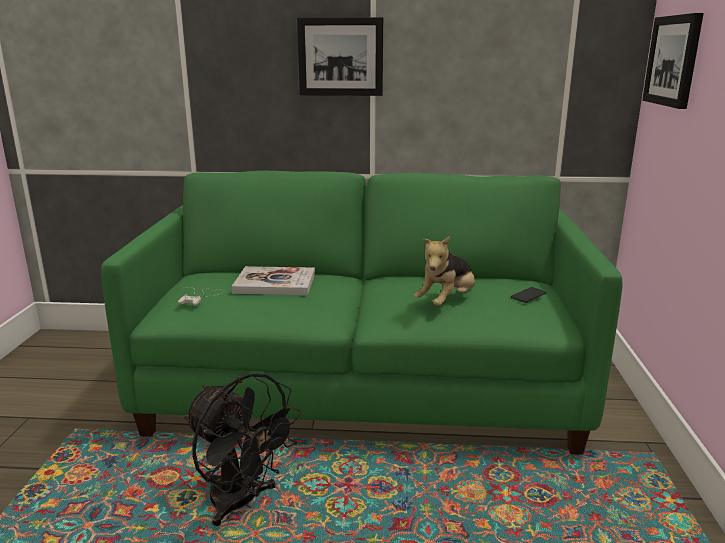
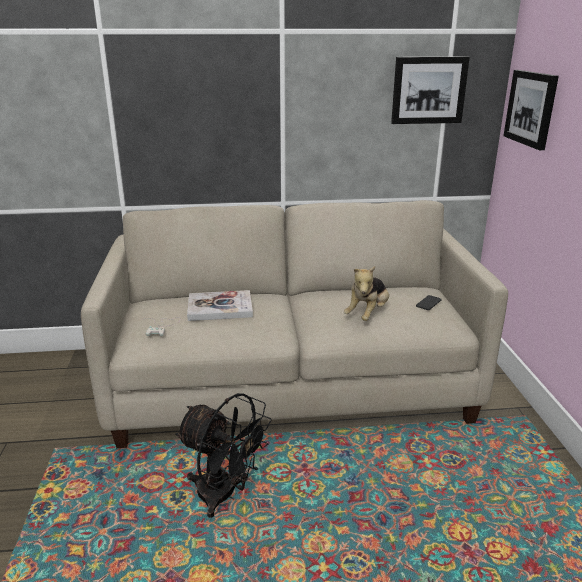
camera: 10 degrees left, 5 degrees up
green sofa [101,171,623,455] -> beige sofa [81,200,508,448]
picture [297,17,383,96] -> picture moved to [391,57,470,124]

